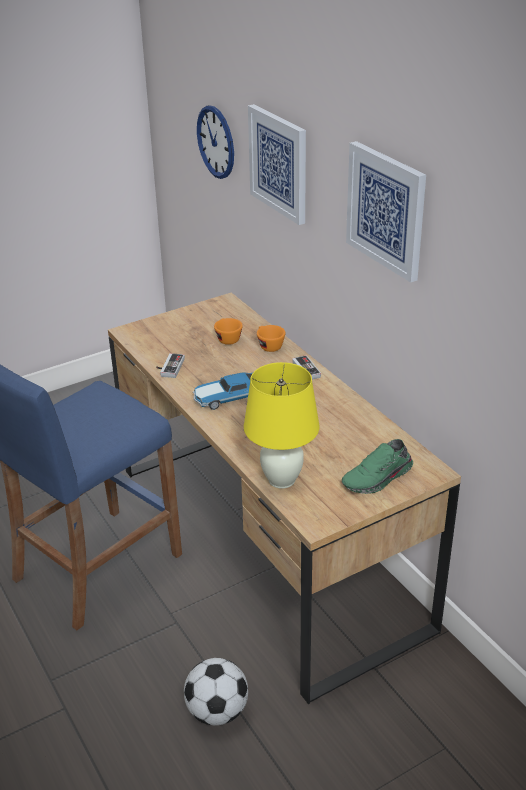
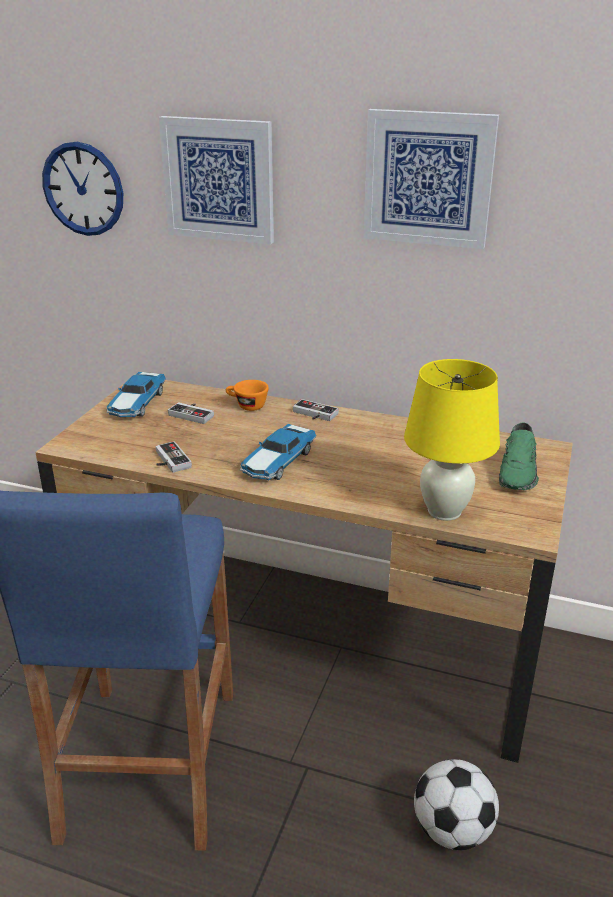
camera: 40 degrees left, 5 degrees down
orange cup [214,318,243,345] -> game controller [168,402,214,424]
none -> toy car [106,372,166,417]

